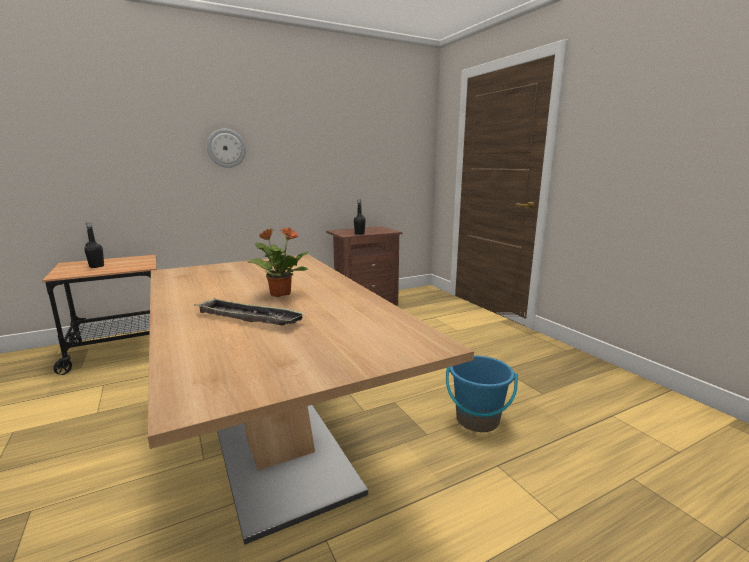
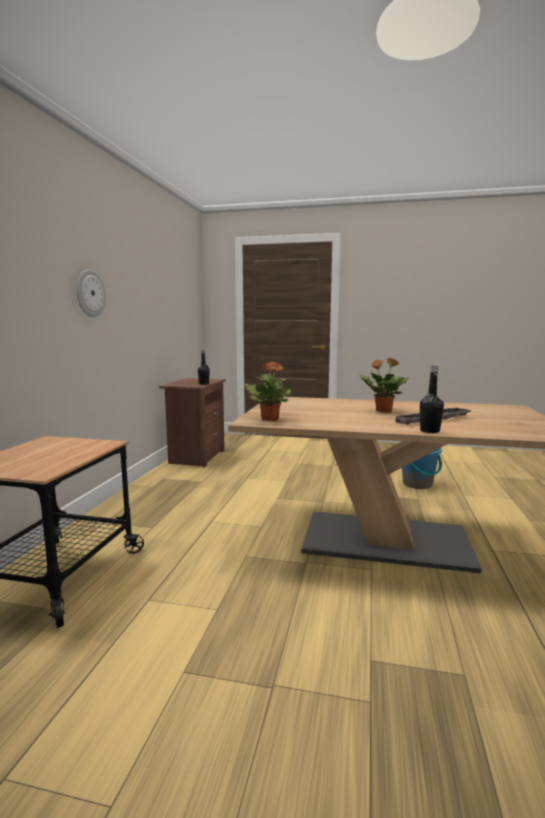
camera: 50 degrees left, 5 degrees down
black bottle [84,222,104,268] -> black bottle moved to [420,366,444,433]
none -> potted plant [245,362,292,421]

